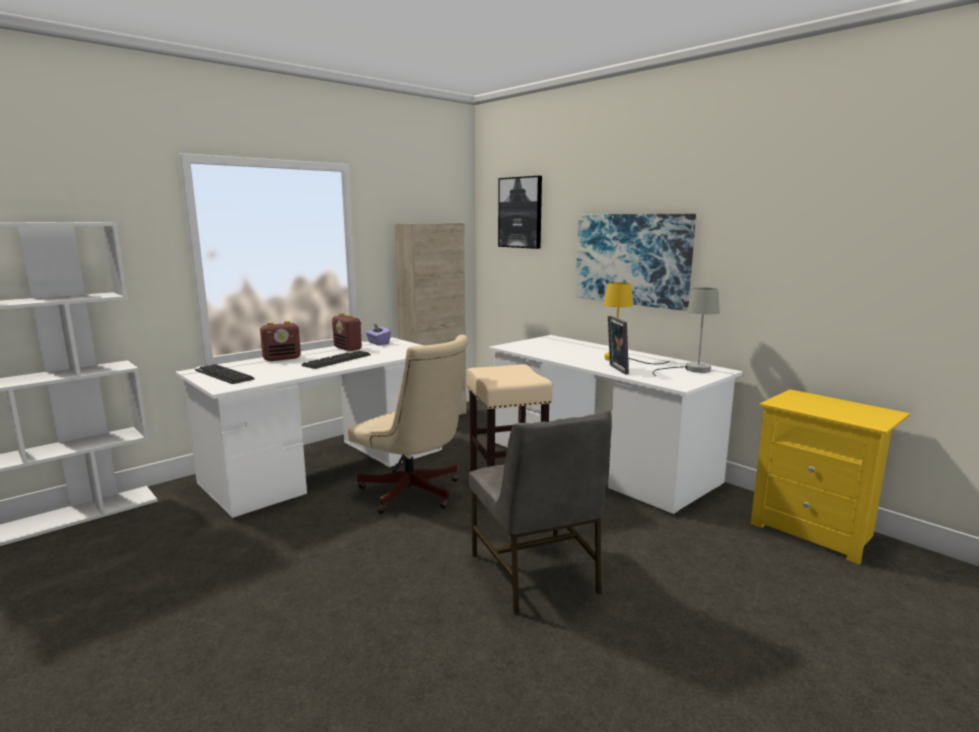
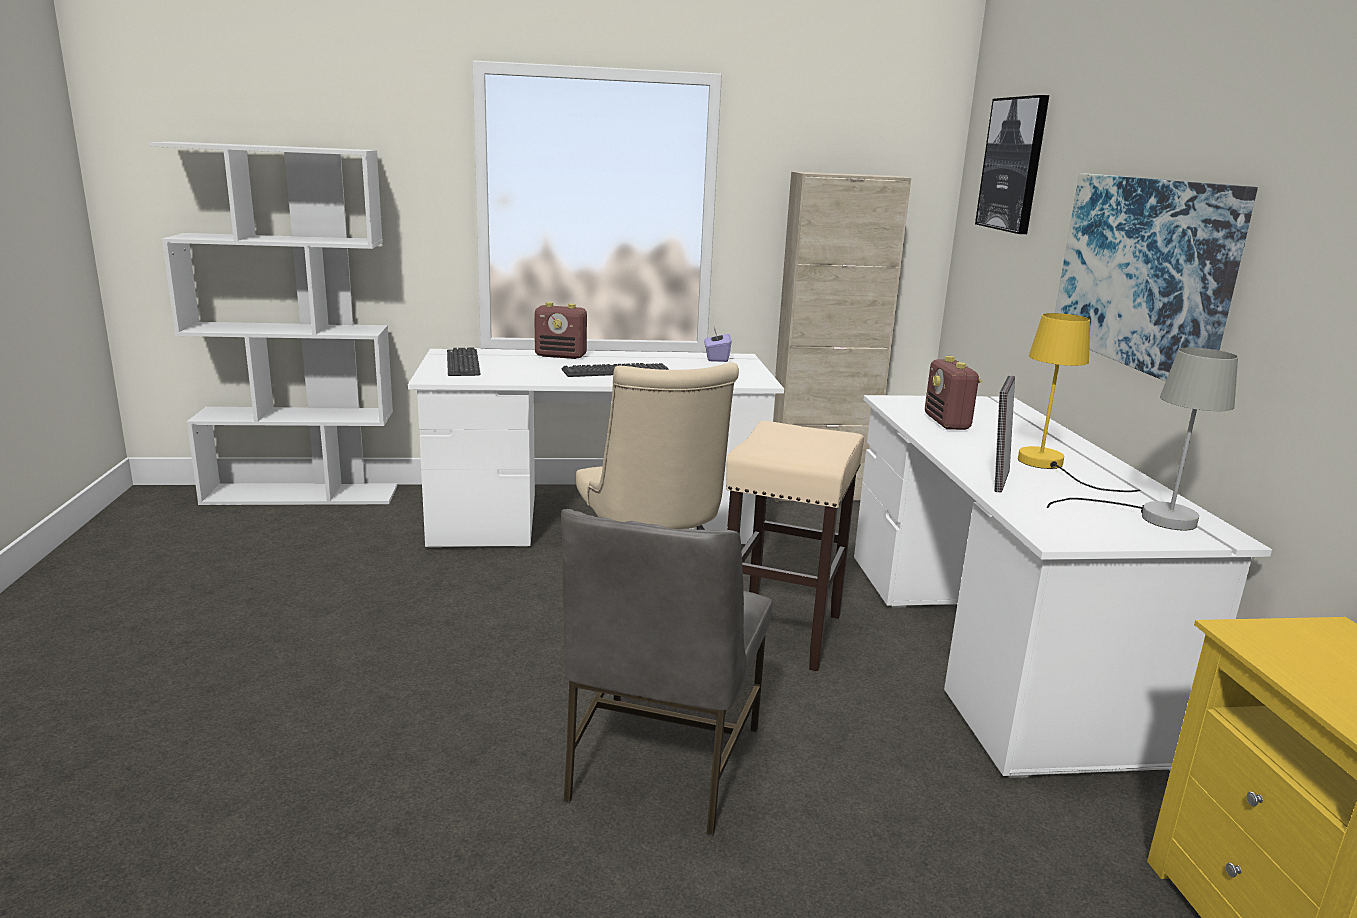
camera: 35 degrees right, 5 degrees up
radio [332,313,362,351] -> radio moved to [925,356,982,430]

